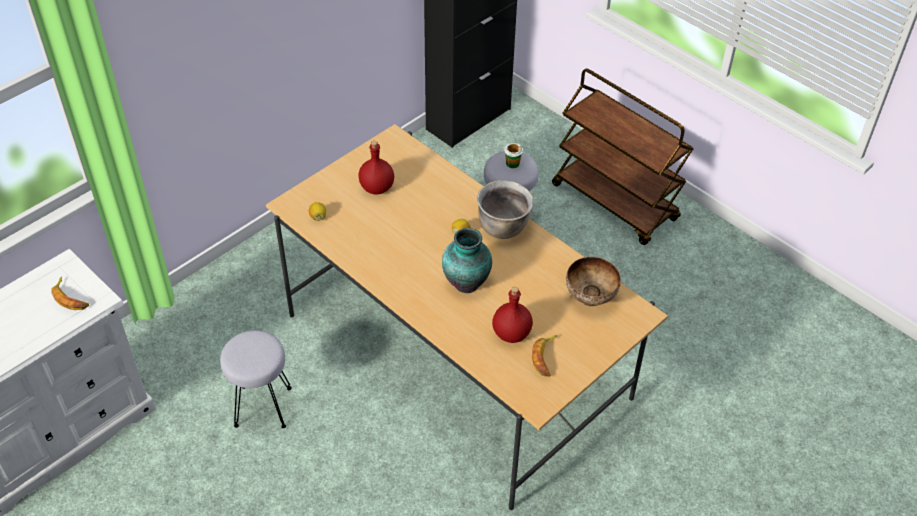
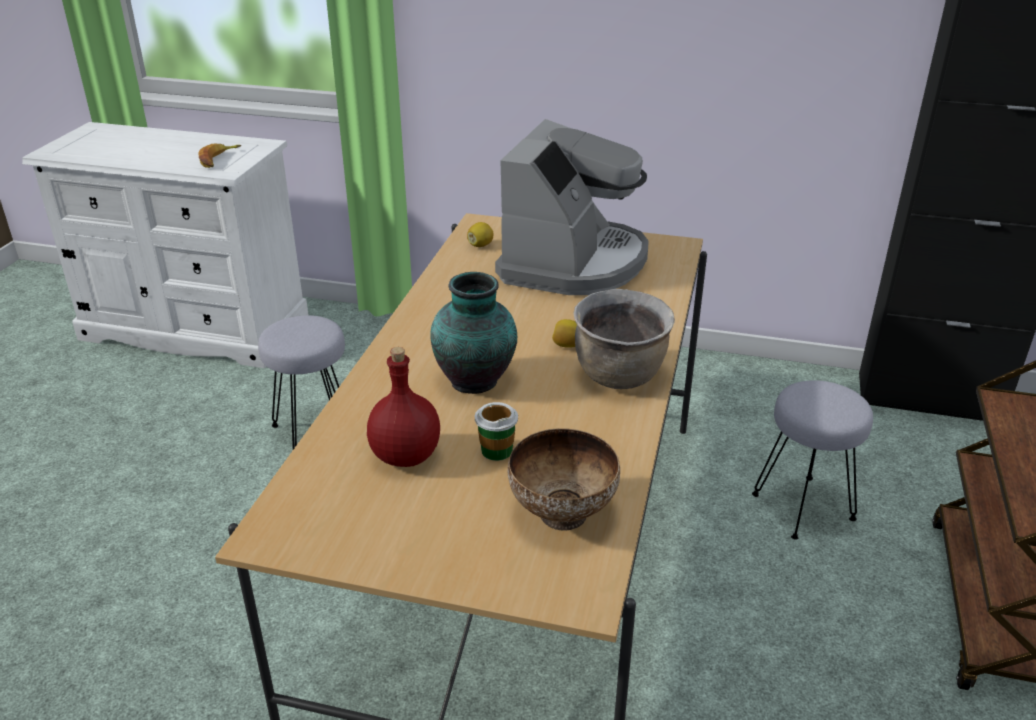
camera: 60 degrees right, 15 degrees down
red bottle [358,141,394,195] -> coffee machine [495,119,649,295]
cup [504,143,523,168] -> cup moved to [475,402,518,461]
banana [532,335,557,377] -> none

